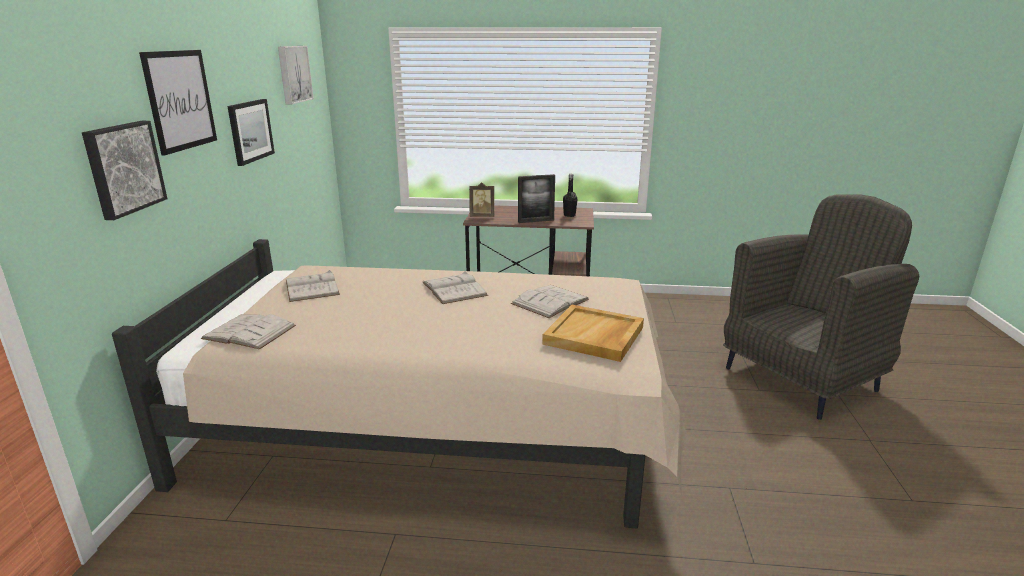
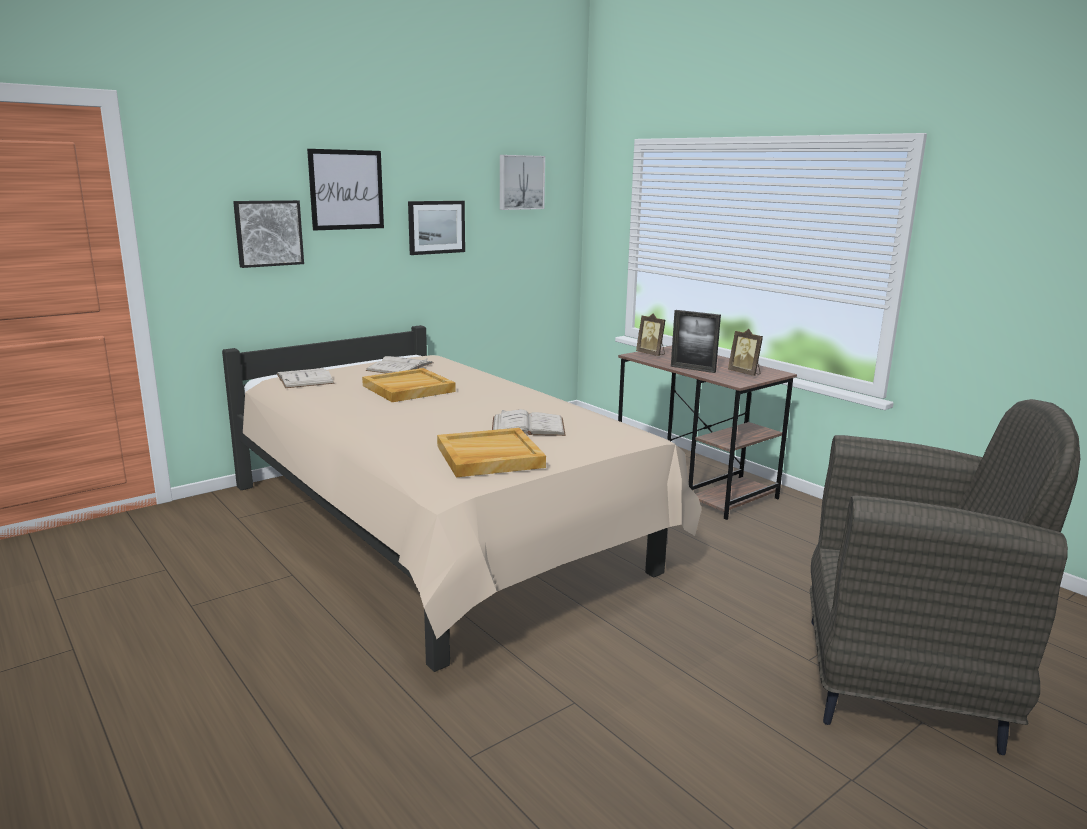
camera: 45 degrees right, 5 degrees down
white book [423,272,488,304] -> none
black bottle [563,174,578,217] -> picture frame [728,329,763,376]
none -> beige tray [362,368,456,402]

